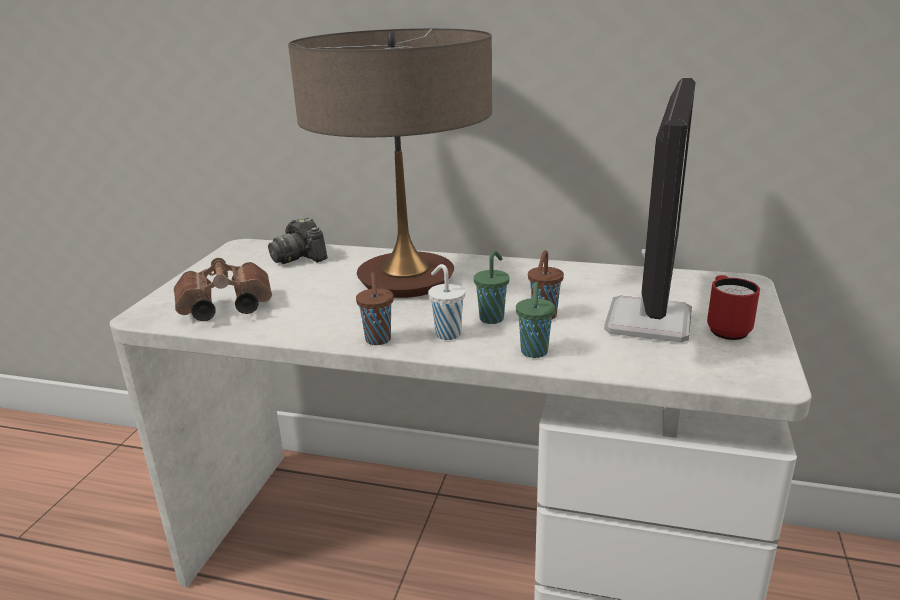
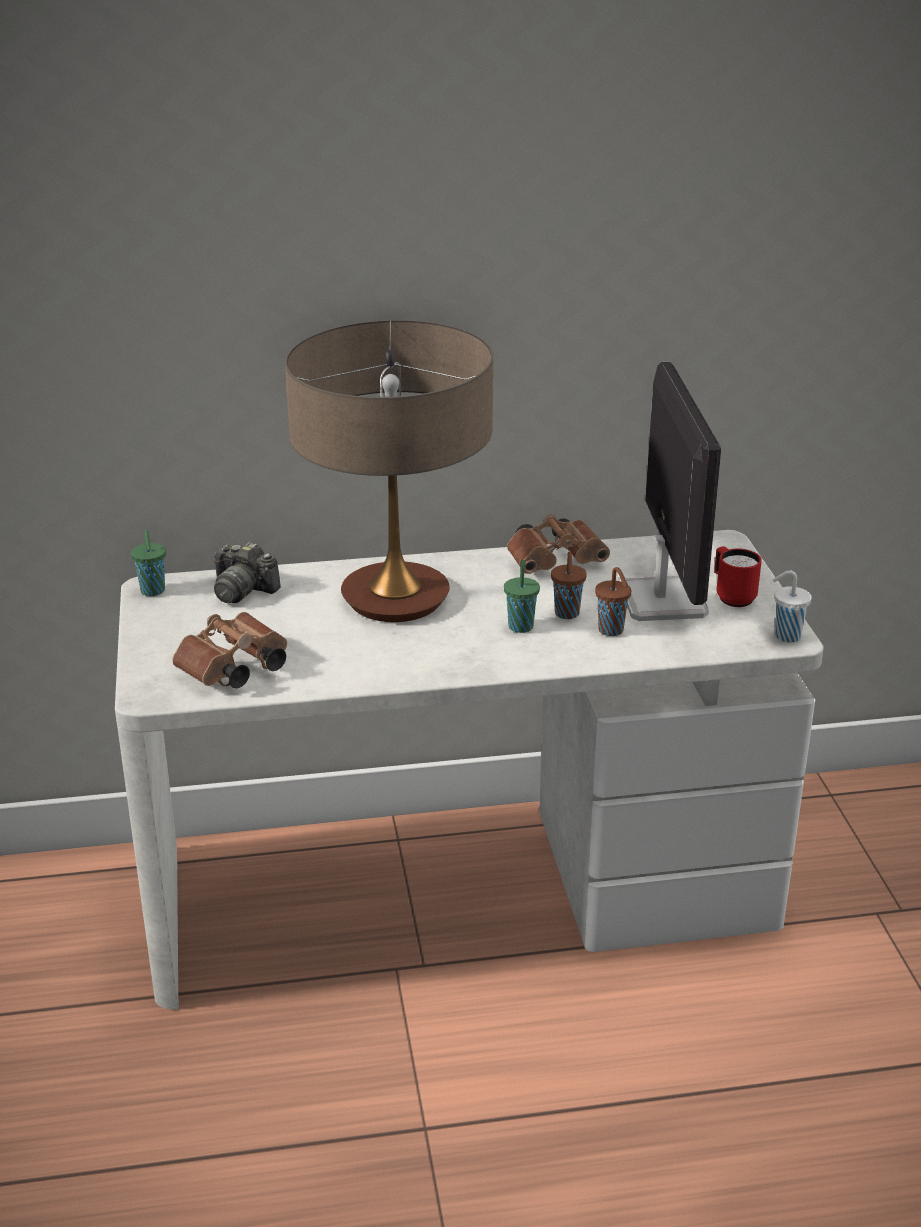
camera: 25 degrees left, 5 degrees up
brown cup [356,272,394,345] -> brown cup moved to [595,567,631,636]
white cup [428,264,465,340] -> white cup moved to [773,570,812,643]
green cup [516,282,555,358] -> green cup moved to [131,530,166,596]
none -> brown binoculars [507,514,610,574]

